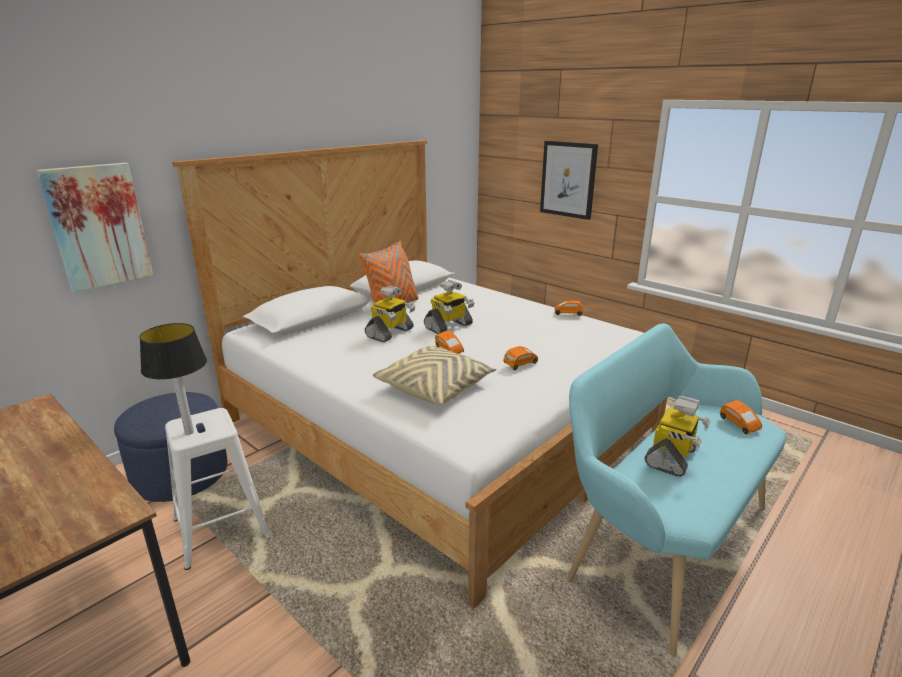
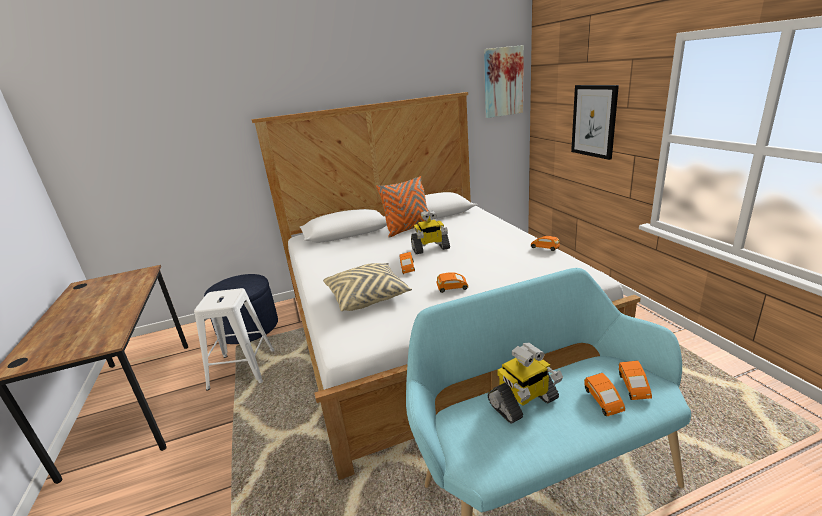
camera: 30 degrees right, 0 degrees up
picture [36,163,153,292] -> picture moved to [484,45,524,118]
table lamp [139,323,207,435] -> none
toy robot [365,286,415,342] -> none
none -> orange toy car [584,373,625,416]

